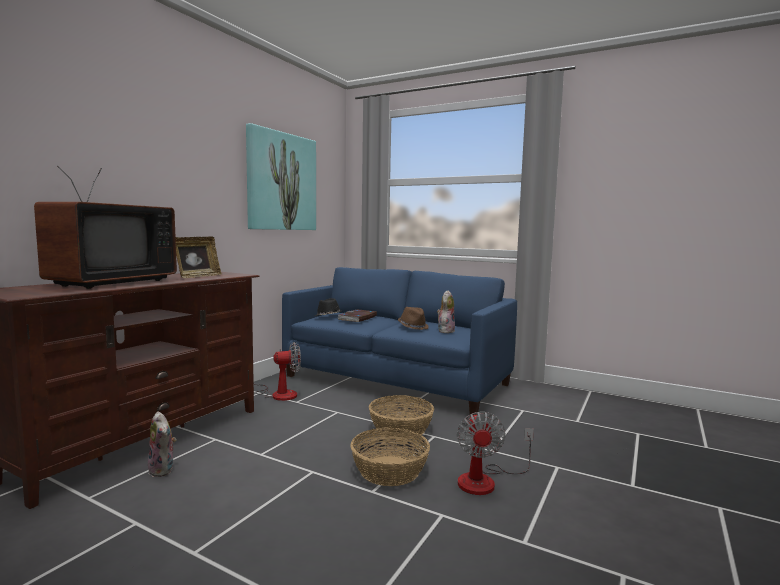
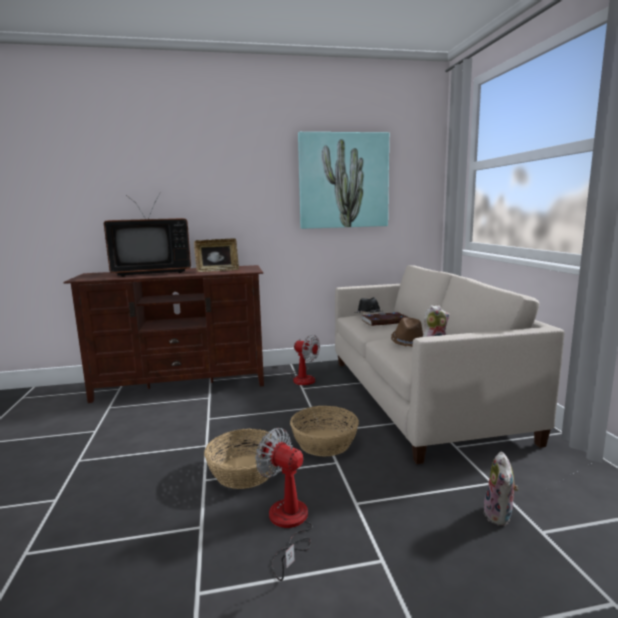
camera: 50 degrees right, 5 degrees up
plush toy [148,411,176,477] -> plush toy moved to [483,451,519,526]
blue sofa [282,267,517,415] -> beige sofa [335,265,565,464]
fan [457,411,534,495] -> fan turned 75 degrees clockwise [255,428,313,581]

